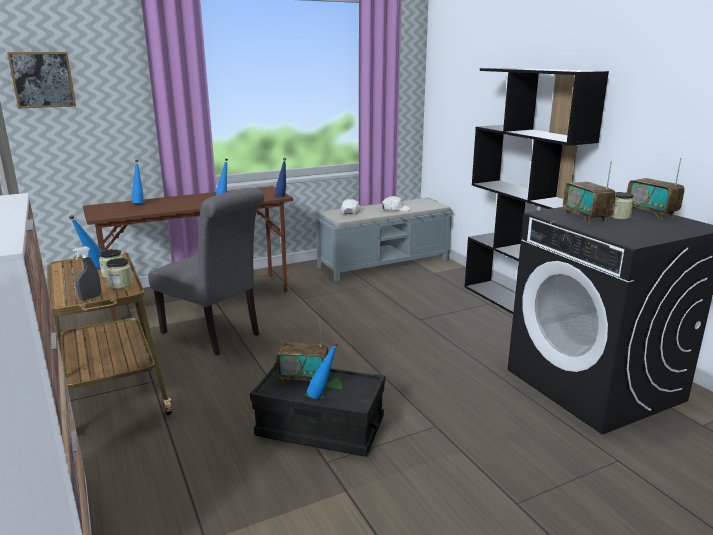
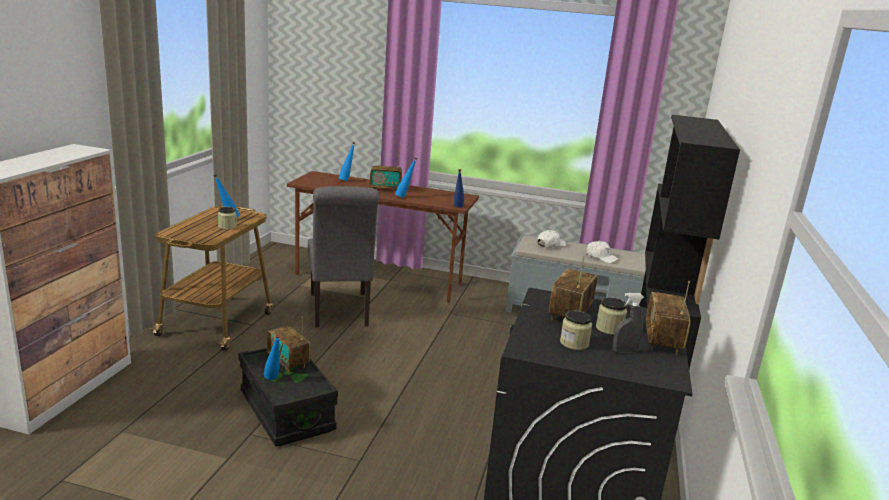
camera: 40 degrees right, 0 degrees up
picture [7,52,76,108] -> none
grey spray bottle [73,246,101,301] -> grey spray bottle moved to [613,293,644,353]
jar [105,258,133,289] -> jar moved to [560,310,592,350]
none -> radio [370,150,402,191]

